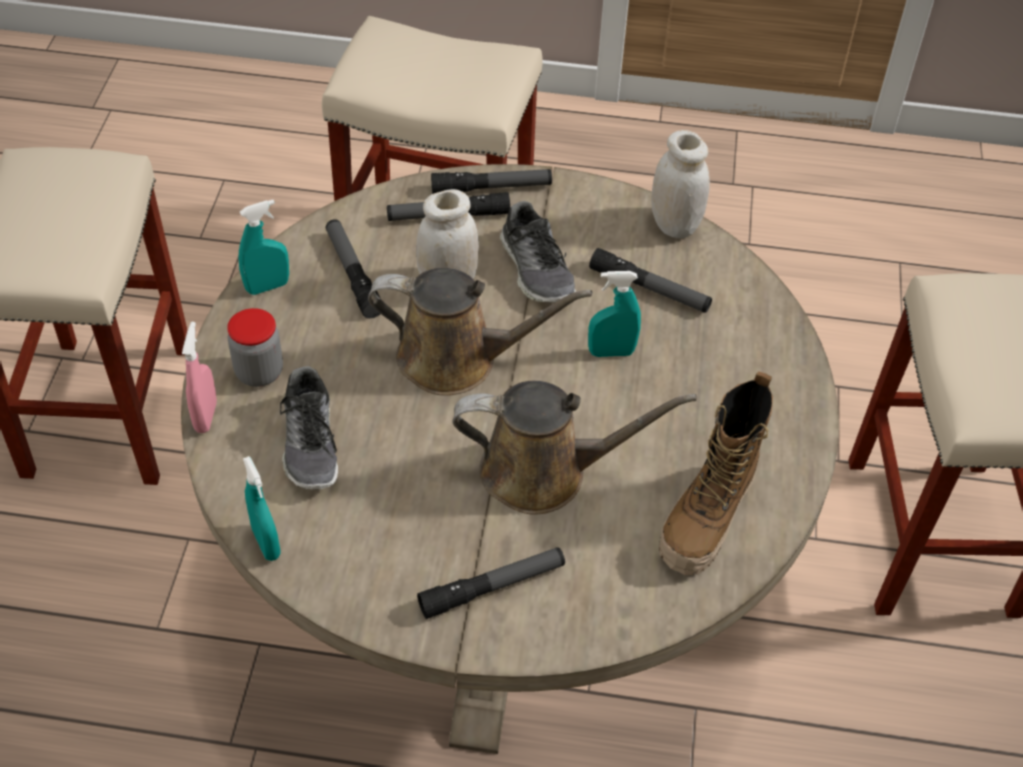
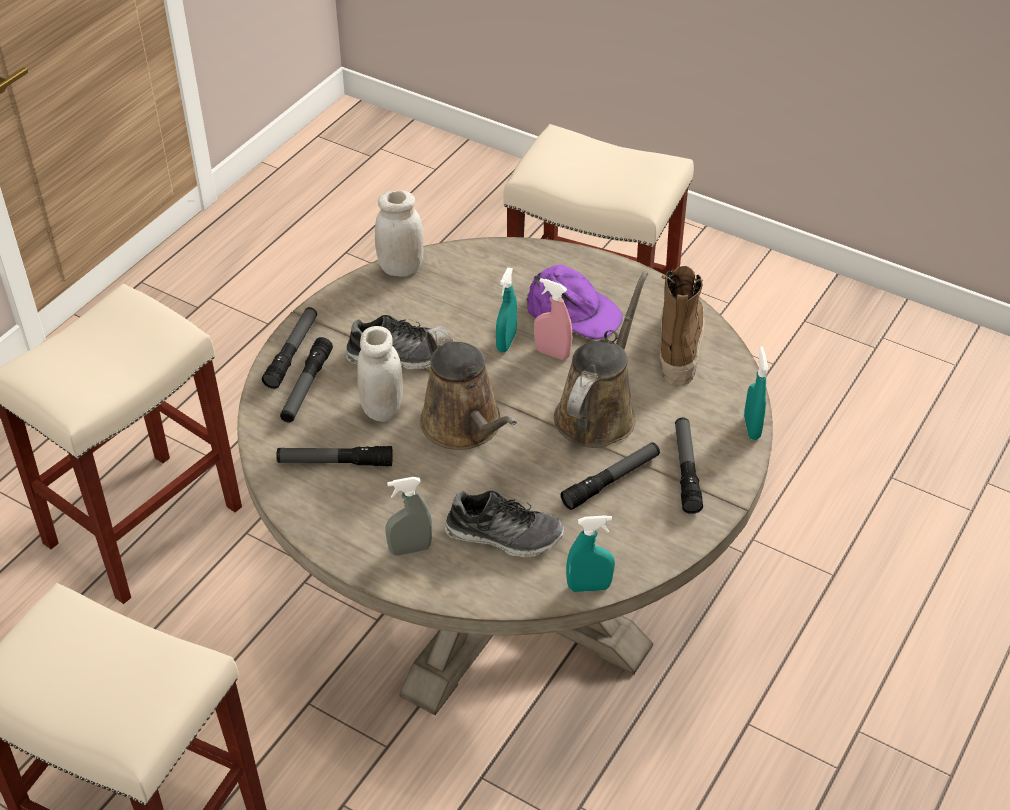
camera: 65 degrees left, 5 degrees down
pink spray bottle [182,322,217,433] -> pink spray bottle moved to [534,278,572,360]
jar [227,308,283,387] -> grey spray bottle [385,477,432,556]
turquoise spray bottle [238,200,289,295] -> turquoise spray bottle moved to [744,346,768,440]
brown watering can [368,268,592,396] -> brown watering can turned 120 degrees clockwise [420,326,517,450]
flashlight [589,248,712,313] -> flashlight moved to [561,442,660,510]
boot [659,371,773,575] -> boot turned 135 degrees counterclockwise [660,266,705,386]
none -> purple cap [527,264,623,340]

